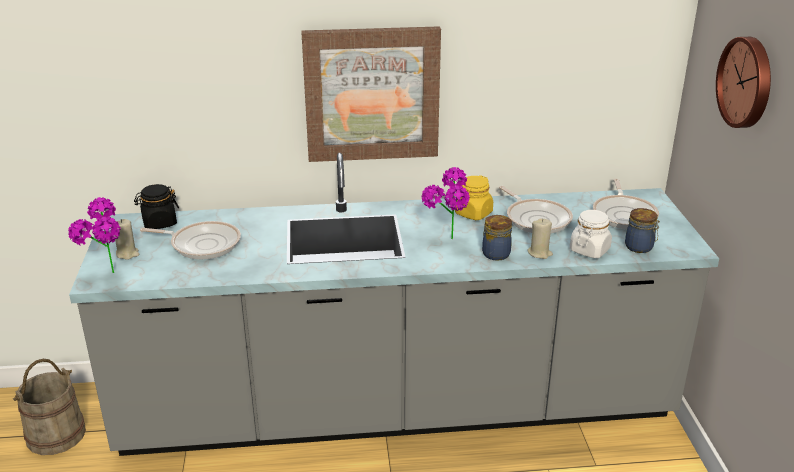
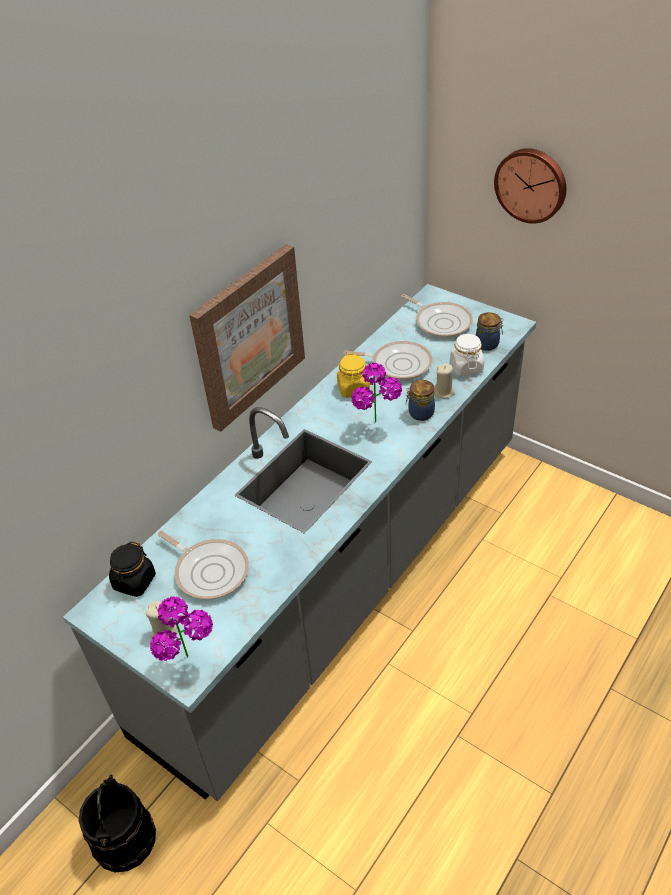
camera: 45 degrees left, 15 degrees up
beige bucket [13,359,86,455] -> black bucket [79,775,156,873]
frying pan [140,221,241,260] -> frying pan turned 75 degrees clockwise [157,531,249,600]

